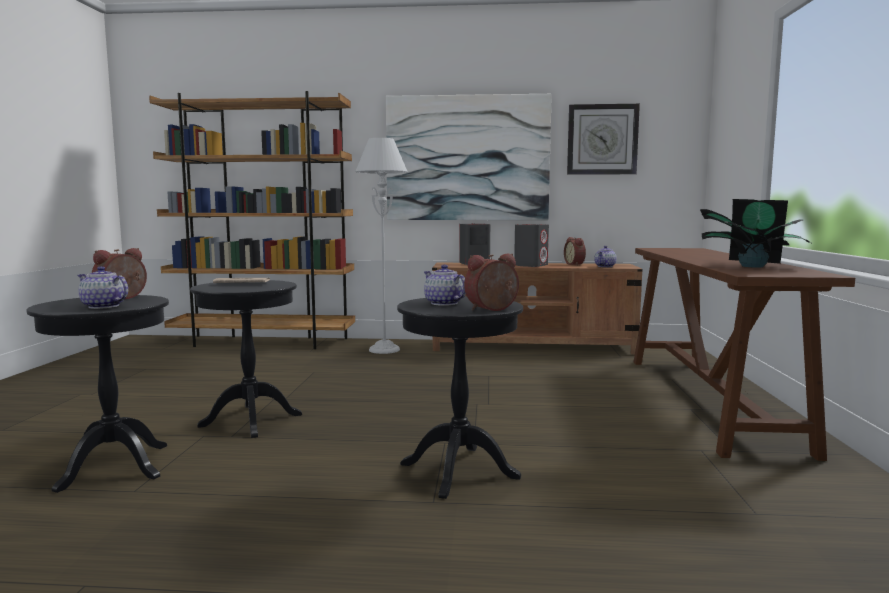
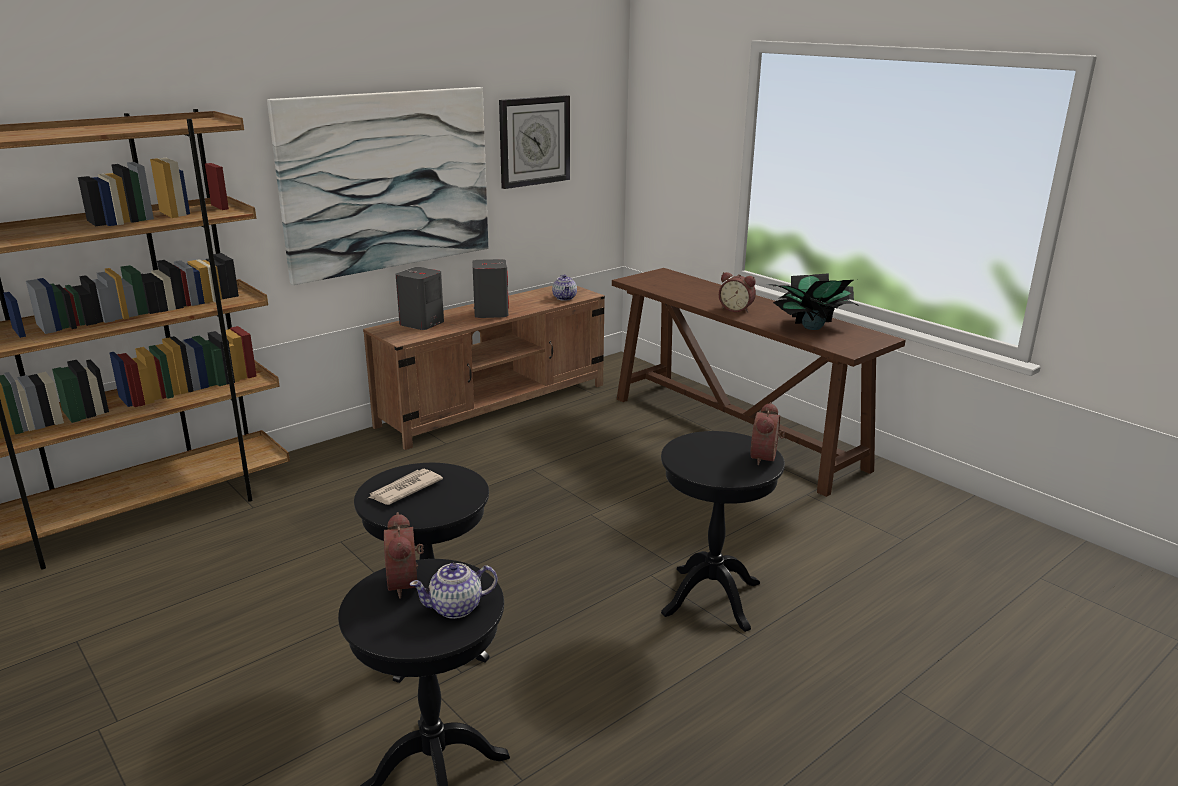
camera: 45 degrees left, 15 degrees up
grey floor lamp [355,138,408,354] -> none
teapot [424,265,466,306] -> none
alarm clock [564,237,586,266] -> alarm clock moved to [719,272,756,313]

